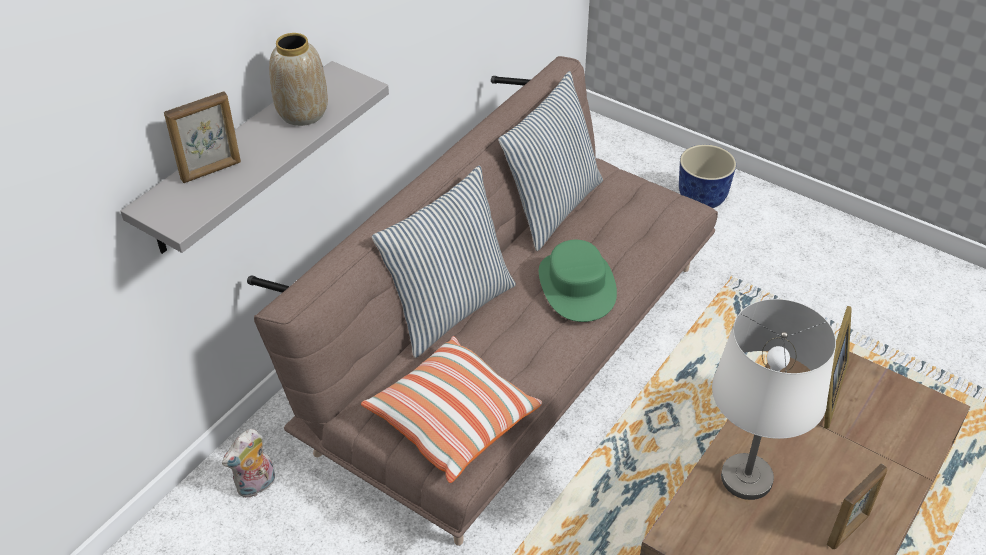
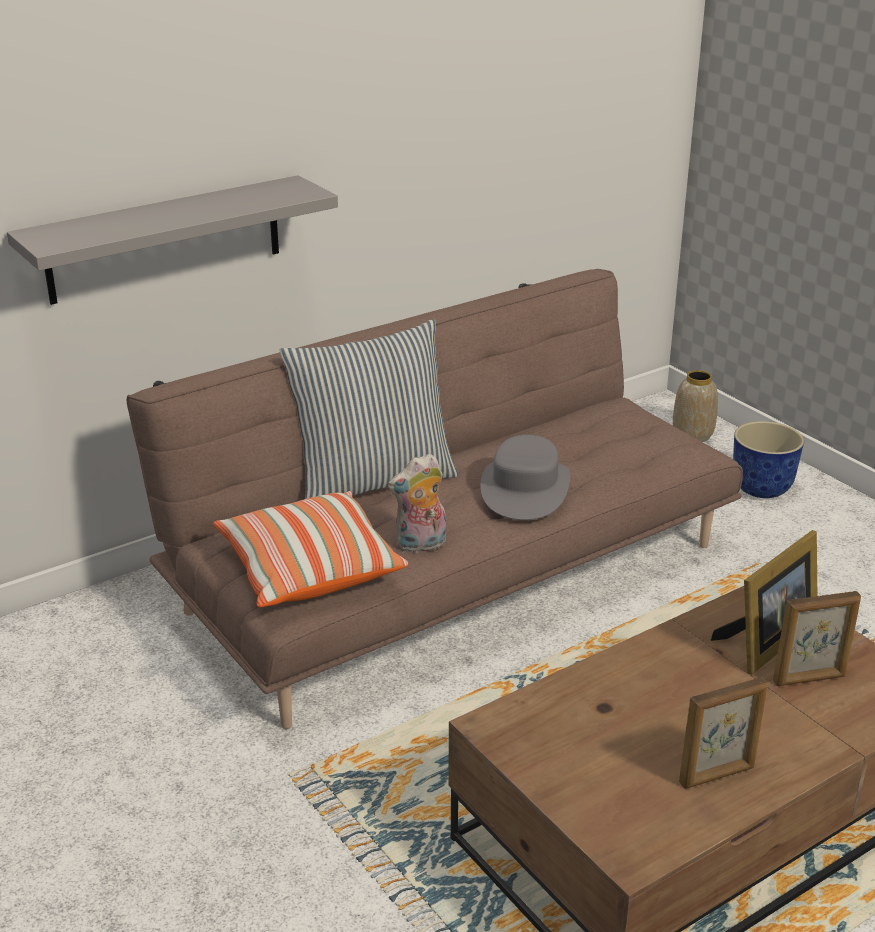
camera: 20 degrees right, 15 degrees down
picture frame [164,92,241,183] -> picture frame moved to [773,591,861,686]
plush toy [222,429,275,499] -> plush toy moved to [388,454,446,553]
vase [269,33,328,126] -> vase moved to [673,370,718,442]
pillow [498,71,603,251] -> none
green hat [539,240,617,322] -> grey hat [480,435,570,520]
white table lamp [712,299,836,500] -> none

